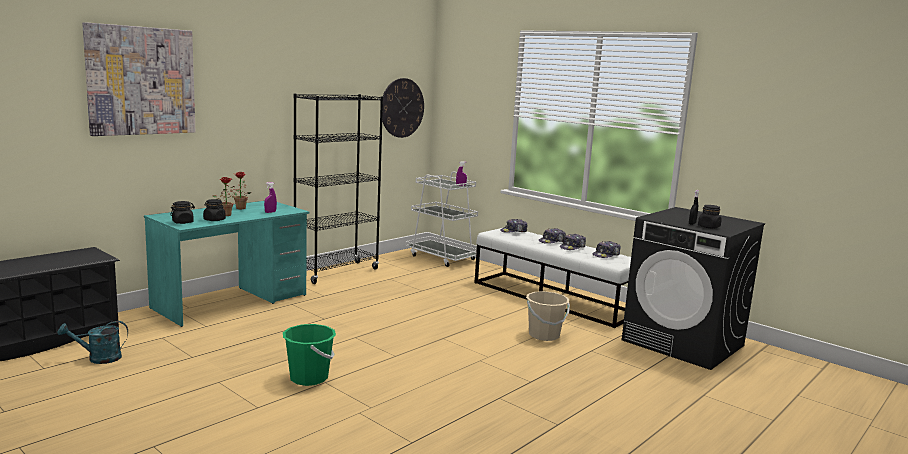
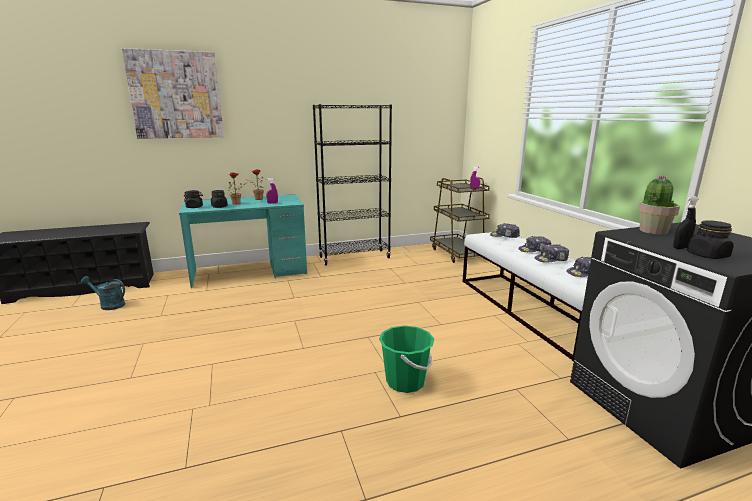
camera: 30 degrees right, 5 degrees up
green bucket [283,324,336,386] -> green bucket moved to [379,325,434,393]
wall clock [382,78,424,138] -> none
white cart [405,171,478,267] -> brown cart [430,177,490,263]
beige bucket [526,291,570,341] -> none
none -> potted plant [638,176,680,235]

